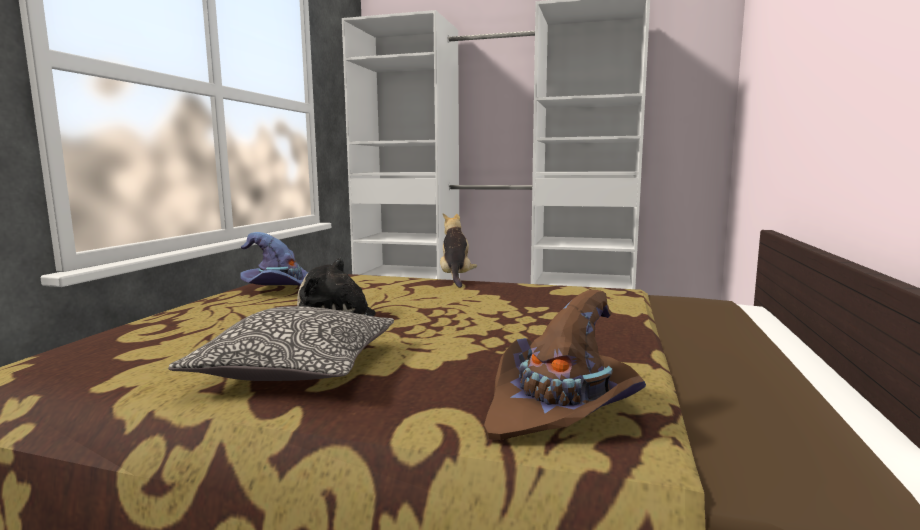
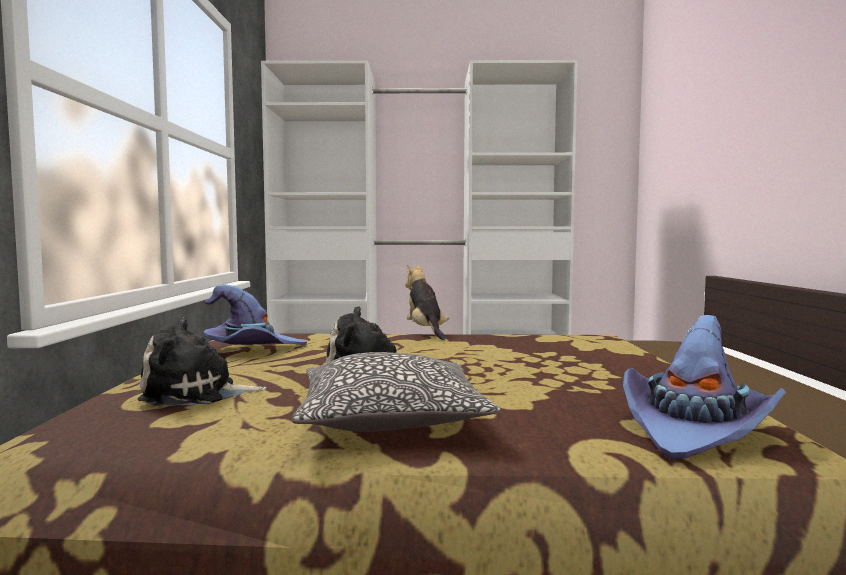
camera: 15 degrees left, 5 degrees down
brown hat [484,290,646,440] -> purple hat [623,315,786,459]
none -> plush toy [138,317,266,406]

